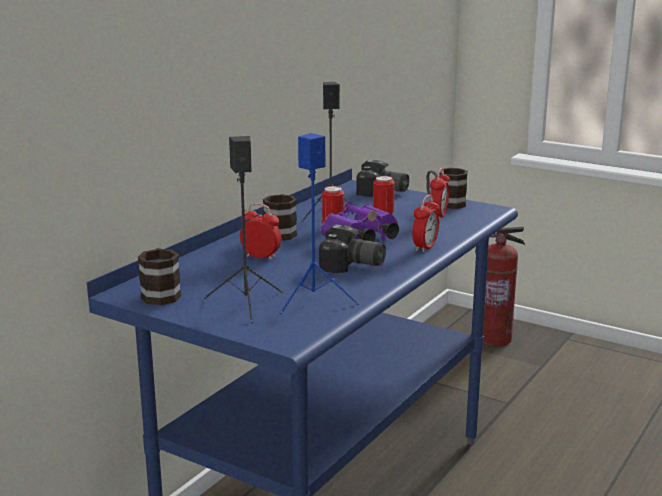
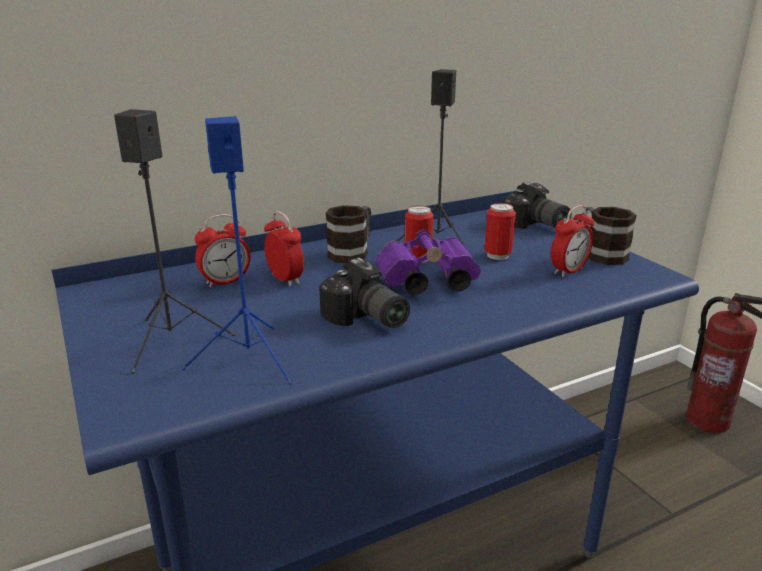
camera: 30 degrees right, 5 degrees up
mug [138,248,181,305] -> none
alarm clock [412,195,439,253] -> alarm clock moved to [194,214,251,288]

